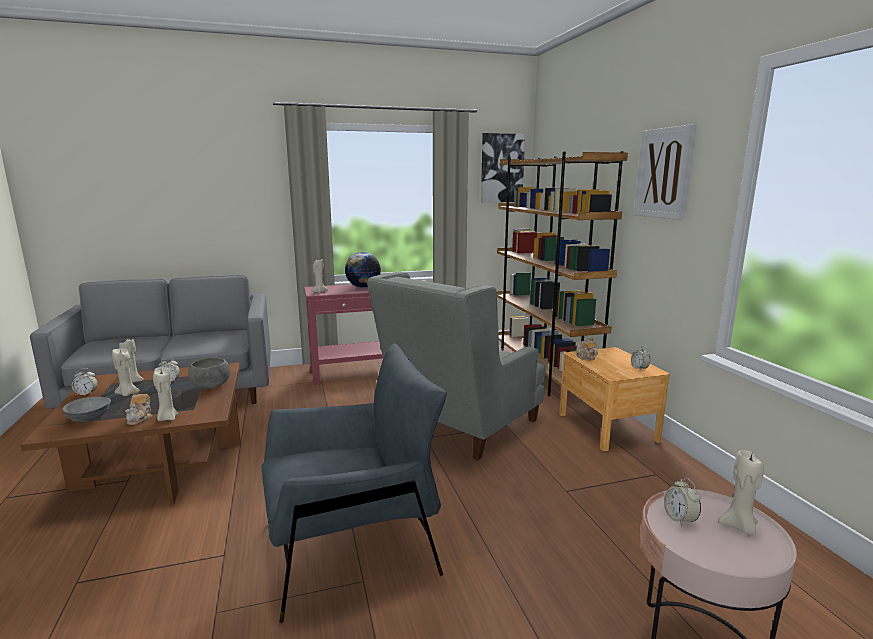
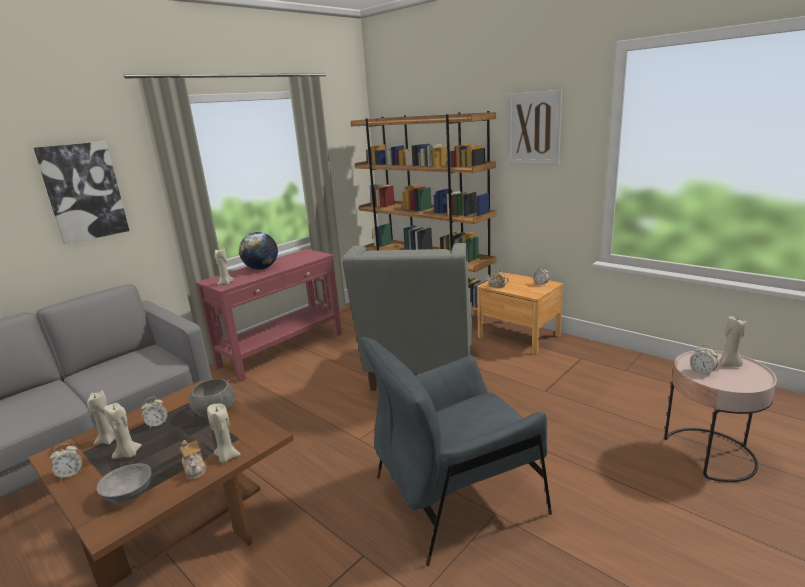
camera: 30 degrees left, 5 degrees up
grey armchair [262,343,447,623] -> grey armchair turned 150 degrees counterclockwise [361,337,552,566]
picture [481,133,525,202] -> picture moved to [34,141,129,244]

